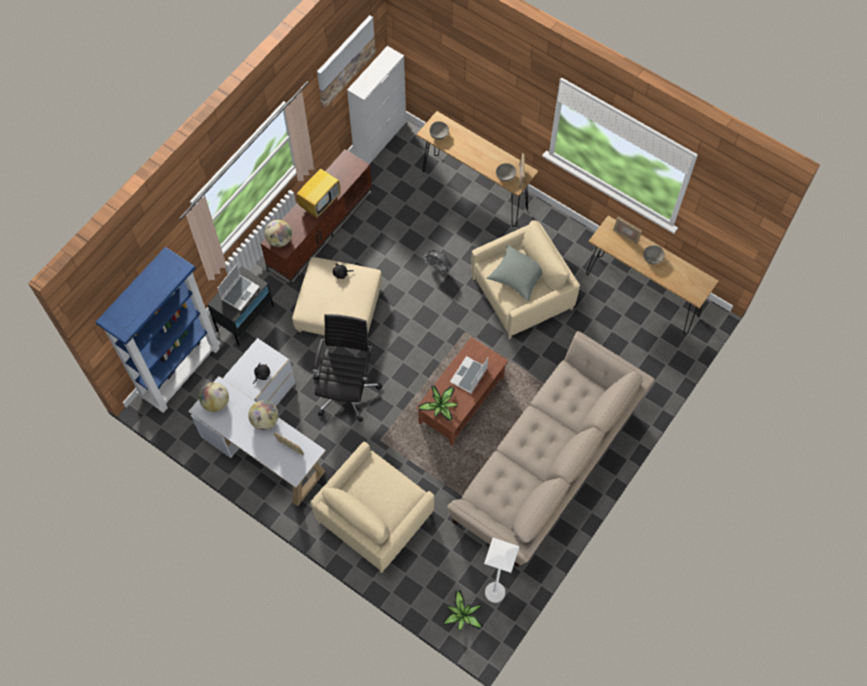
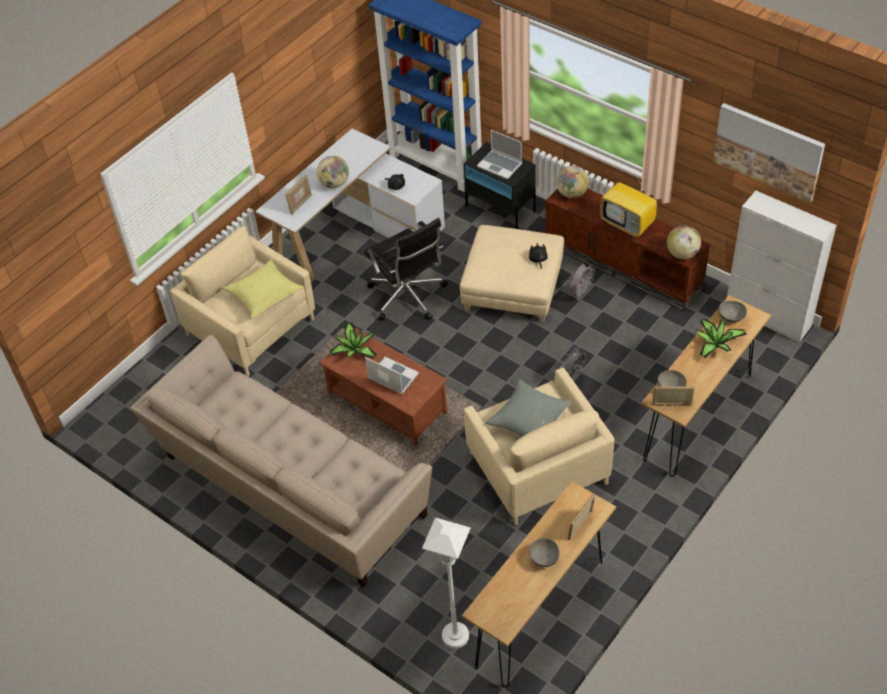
camera: 95 degrees right, 15 degrees down
globe [199,382,229,412] -> globe moved to [667,225,701,259]
black office chair [313,314,382,422] -> black office chair turned 45 degrees clockwise [364,218,448,321]
potted plant [443,590,483,631] -> potted plant moved to [695,319,747,359]
white floor lamp [484,538,520,603] -> white floor lamp moved to [422,517,471,648]
none -> yellow pillow [222,259,304,319]
none -> grey fan [570,264,595,300]

